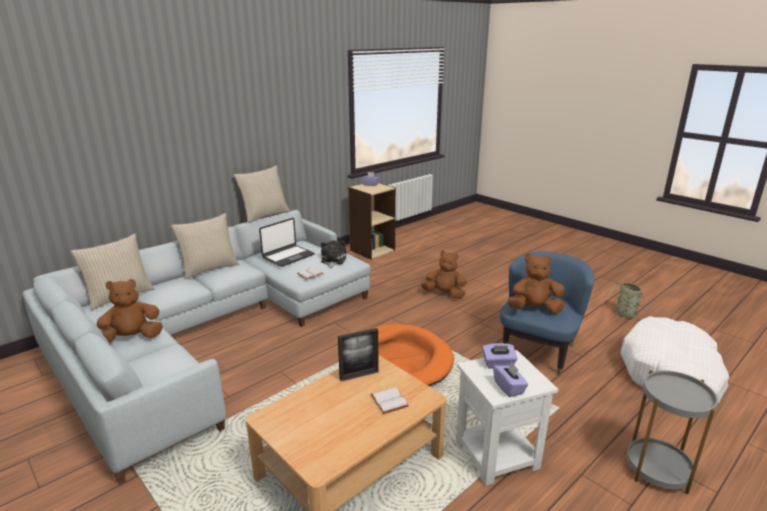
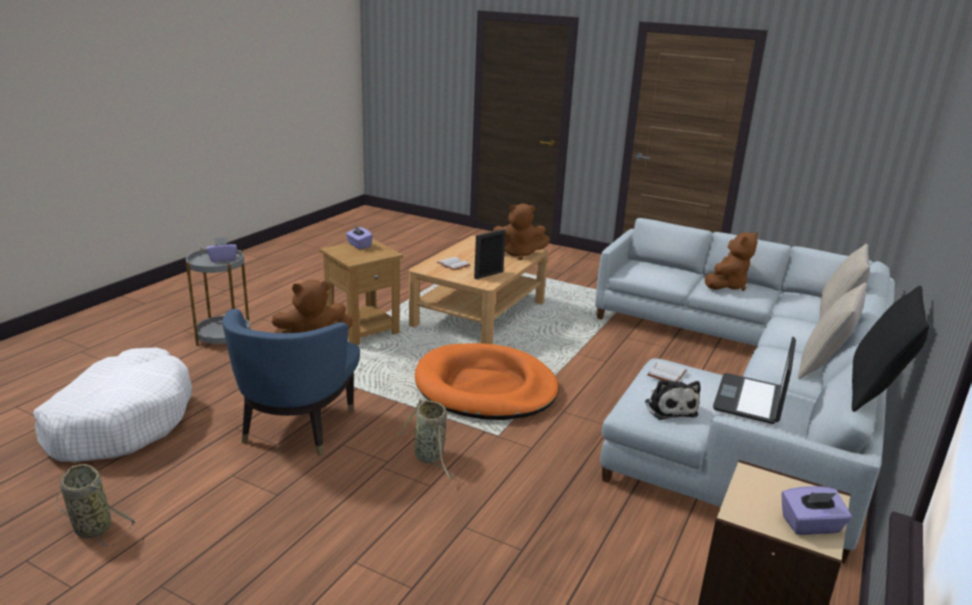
camera: 160 degrees right, 0 degrees up
beige pillow [234,165,290,223] -> black pillow [852,286,930,412]
brown plush toy [421,250,467,299] -> brown plush toy moved to [493,203,550,260]
white side table [456,350,558,486] -> brown side table [320,239,403,345]
purple tissue box [482,343,517,369] -> purple tissue box moved to [207,237,237,262]
none -> basket [398,398,455,479]

